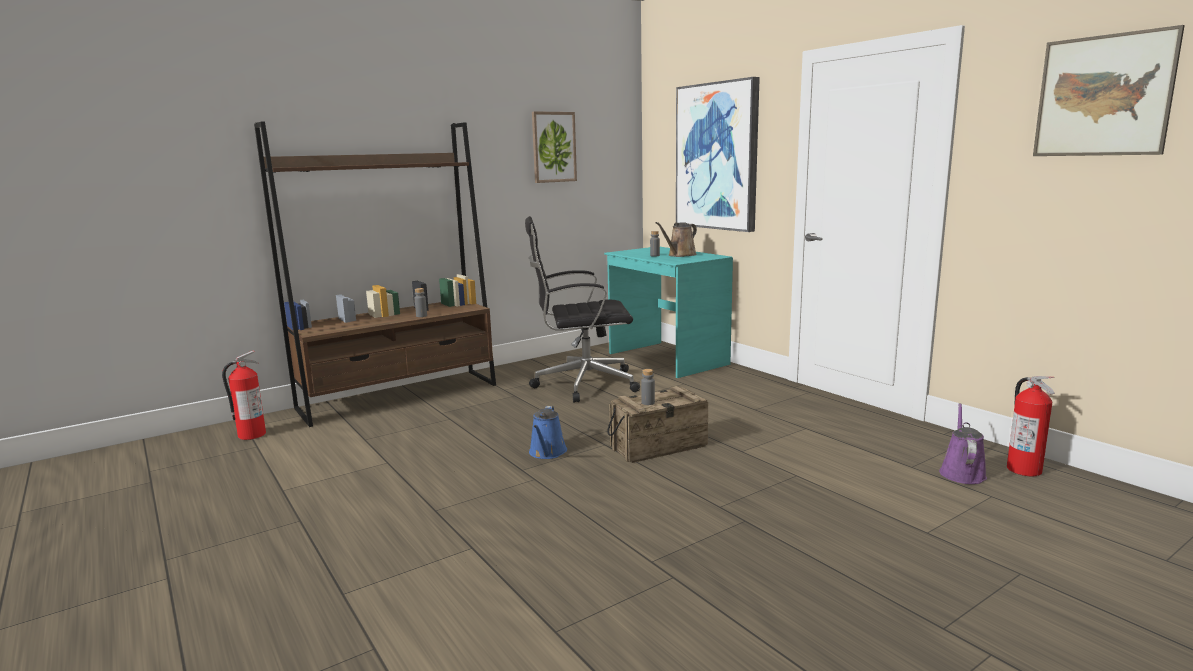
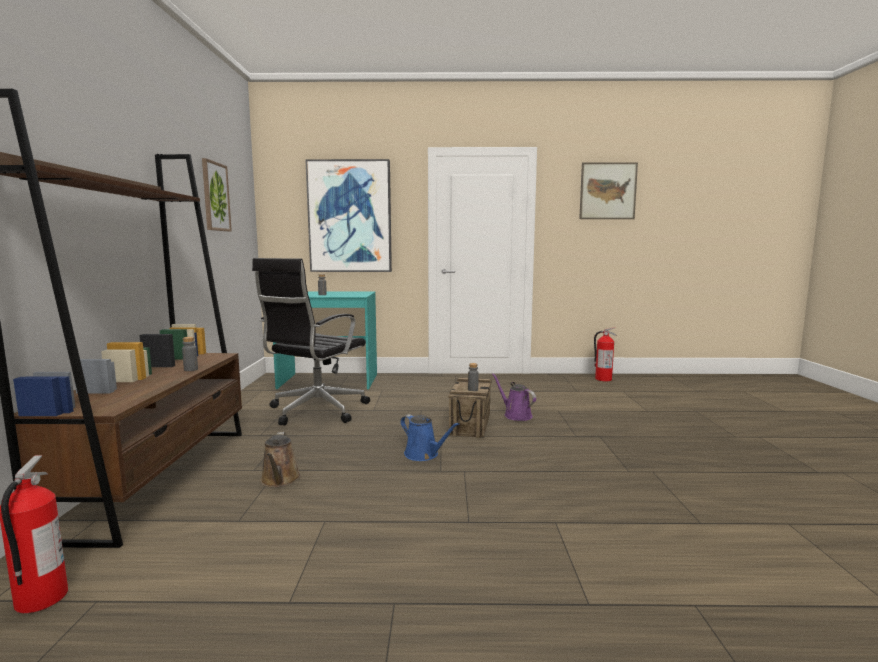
camera: 55 degrees left, 5 degrees down
brown watering can [655,222,697,257] -> brown watering can moved to [260,432,301,487]
purple watering can [939,403,987,484] -> purple watering can moved to [492,373,536,421]

